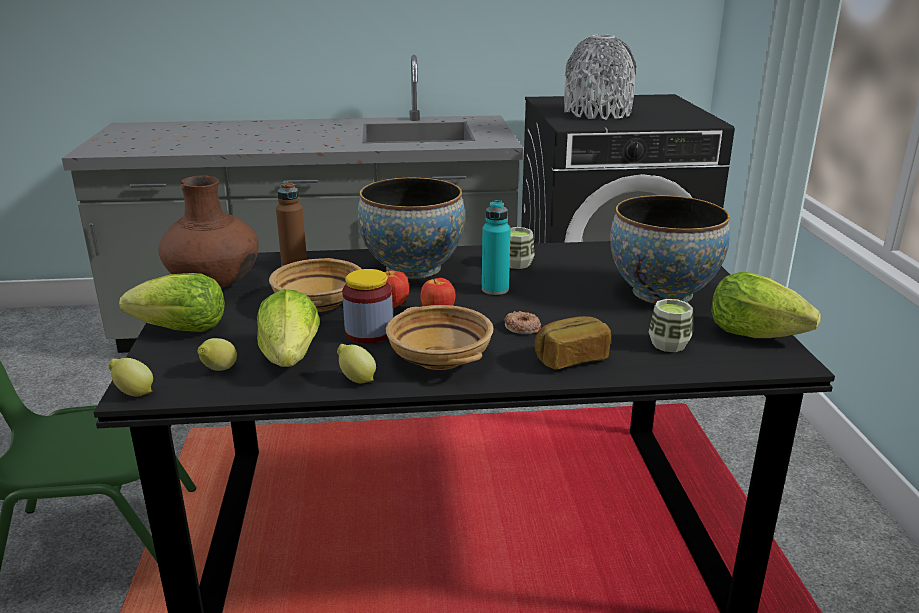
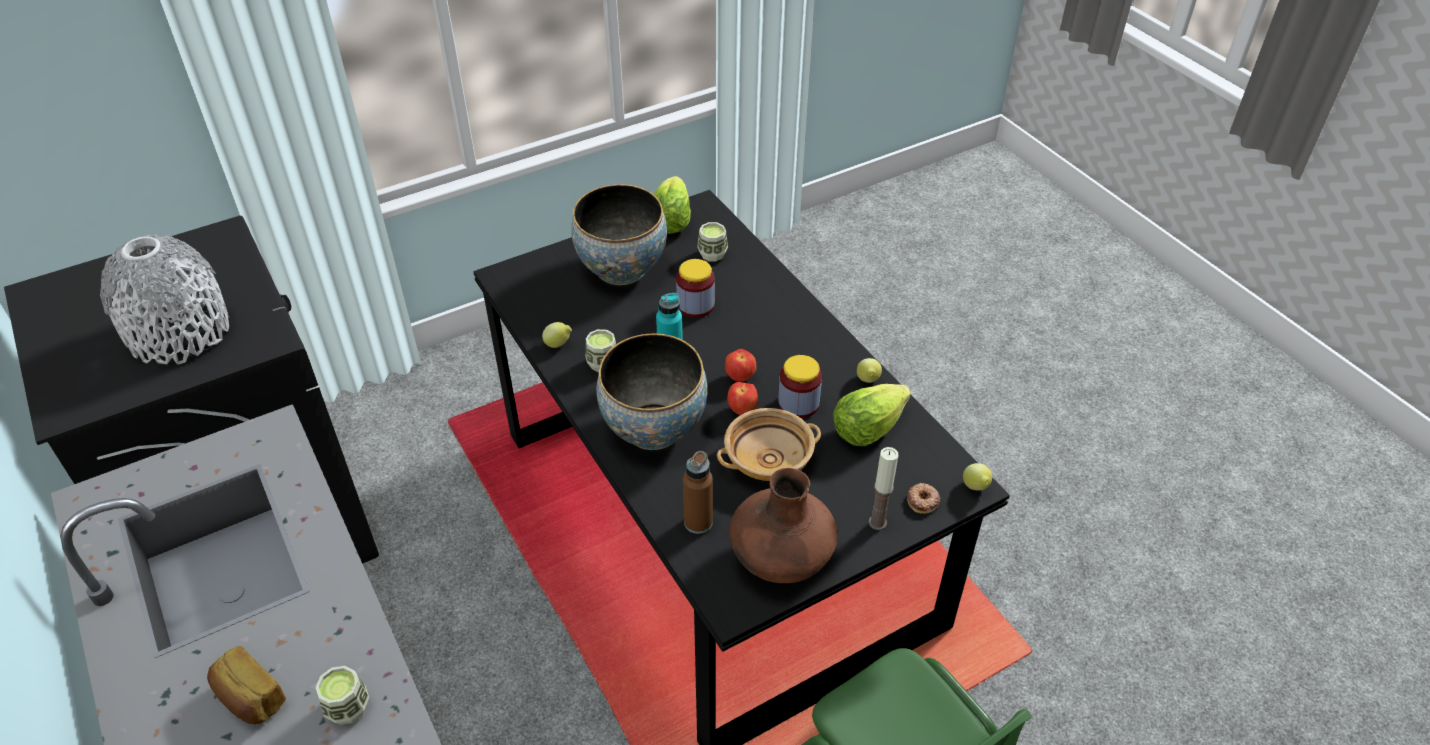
camera: 115 degrees left, 20 degrees up
lettuce [119,273,225,332] -> candle [869,447,898,530]
lemon [197,338,237,371] -> lemon moved to [542,322,572,348]
beige bowl [386,305,493,370] -> none
donut [504,311,541,334] -> donut moved to [907,483,940,514]
bread [534,316,611,370] -> bread moved to [207,646,286,725]
none -> cup [316,666,369,725]
none -> jar [676,259,715,318]

